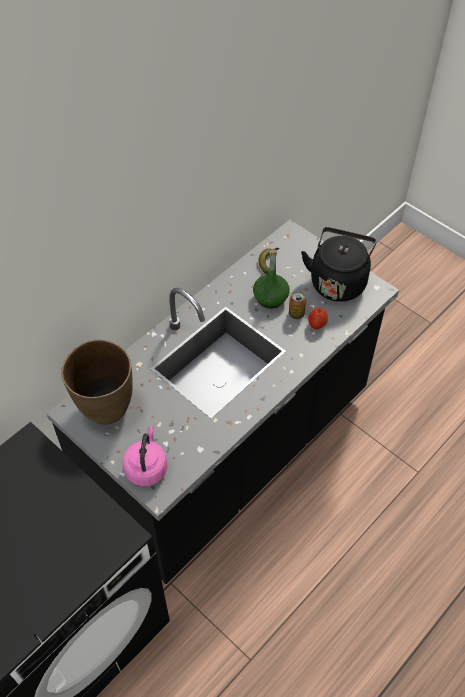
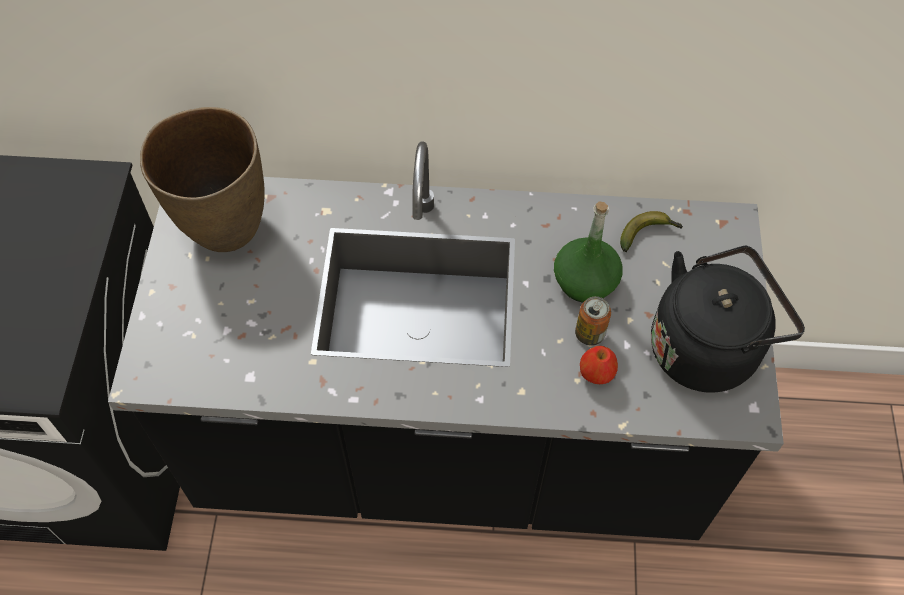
camera: 50 degrees right, 5 degrees up
pink kettle [123,426,167,486] -> none

